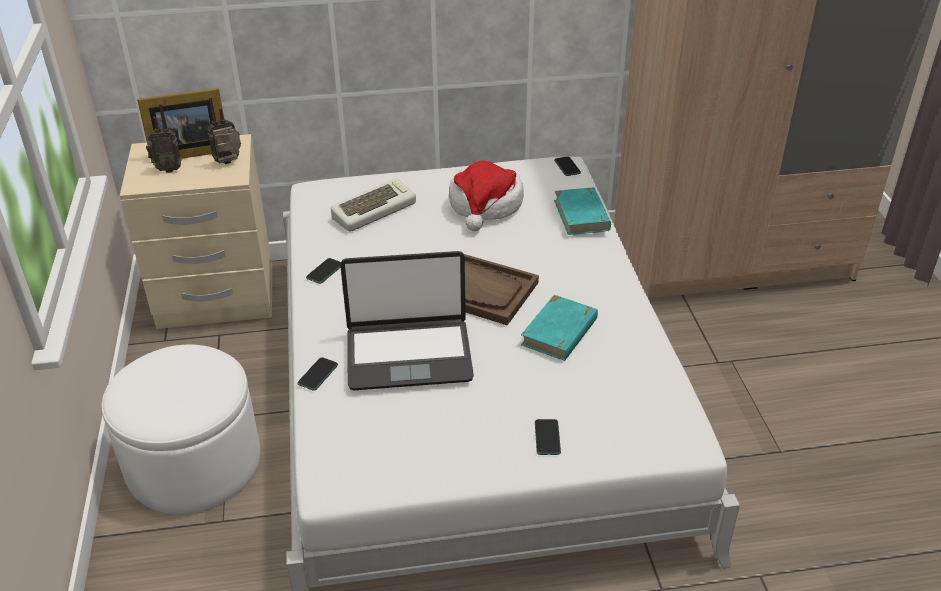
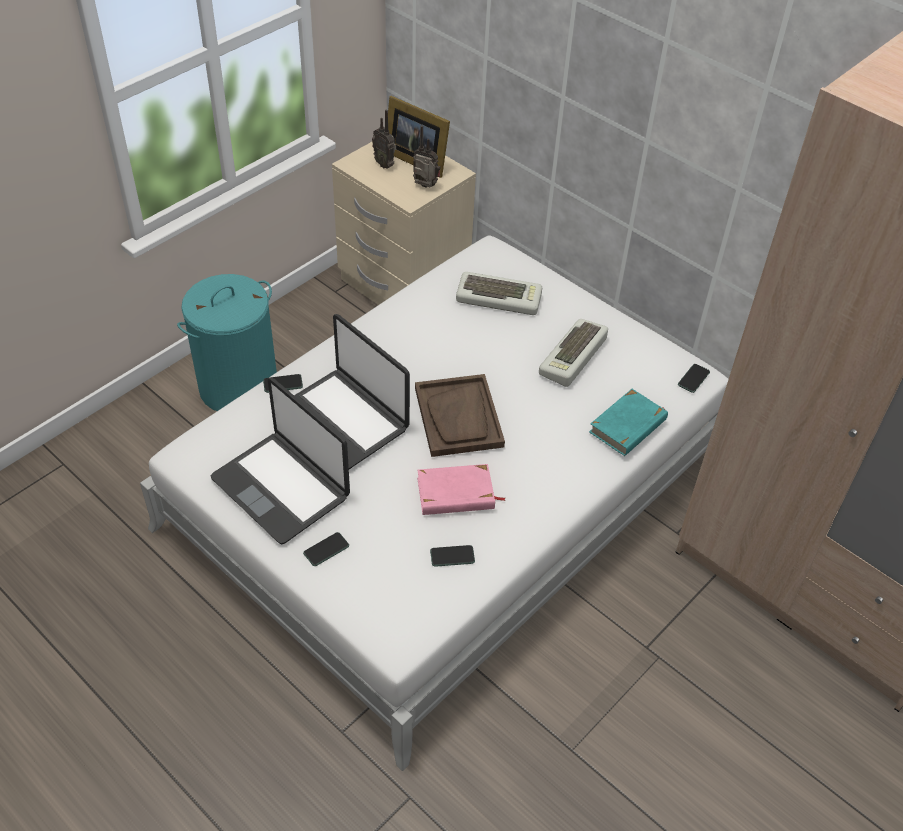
camera: 50 degrees right, 10 degrees up
white ottoman [102,345,260,514] -> turquoise laundry basket [177,274,277,411]
phone [306,258,341,284] -> phone moved to [430,545,475,567]
hat [449,161,524,231] -> keyboard [539,319,608,387]
turquoise book [521,295,598,361] -> pink book [417,464,506,515]
none -> laptop [211,378,350,544]

